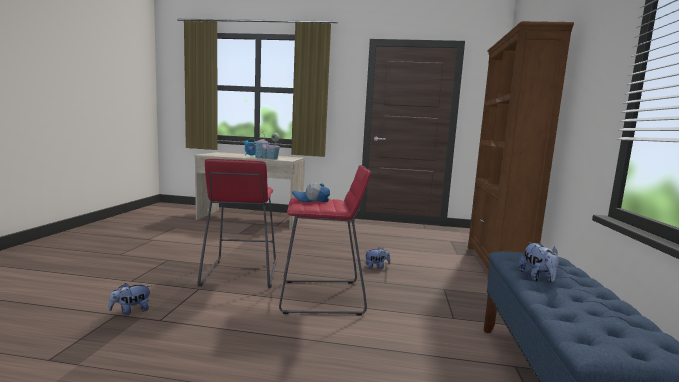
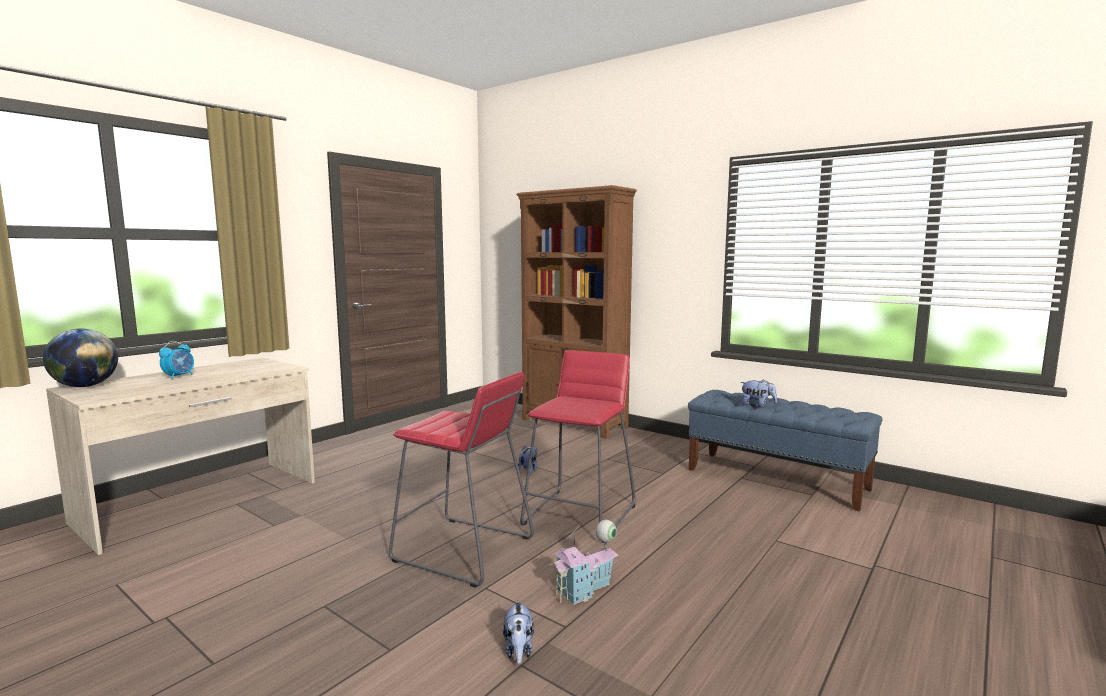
camera: 60 degrees left, 0 degrees up
toy house [254,131,280,160] -> toy house moved to [550,520,618,605]
cap [292,182,330,202] -> none
none -> globe [43,329,118,387]

